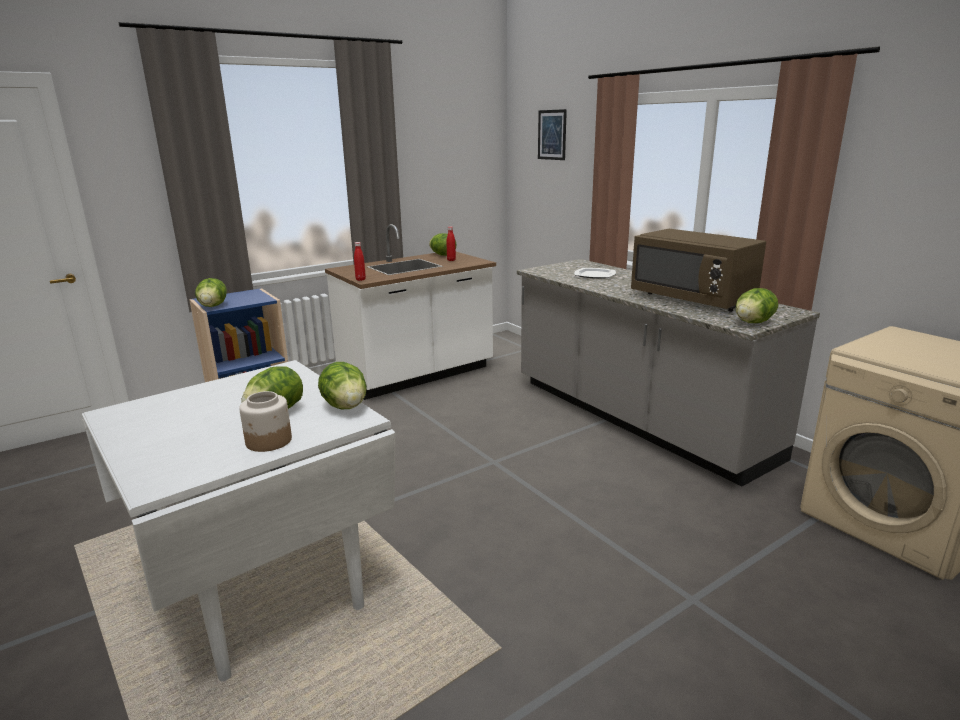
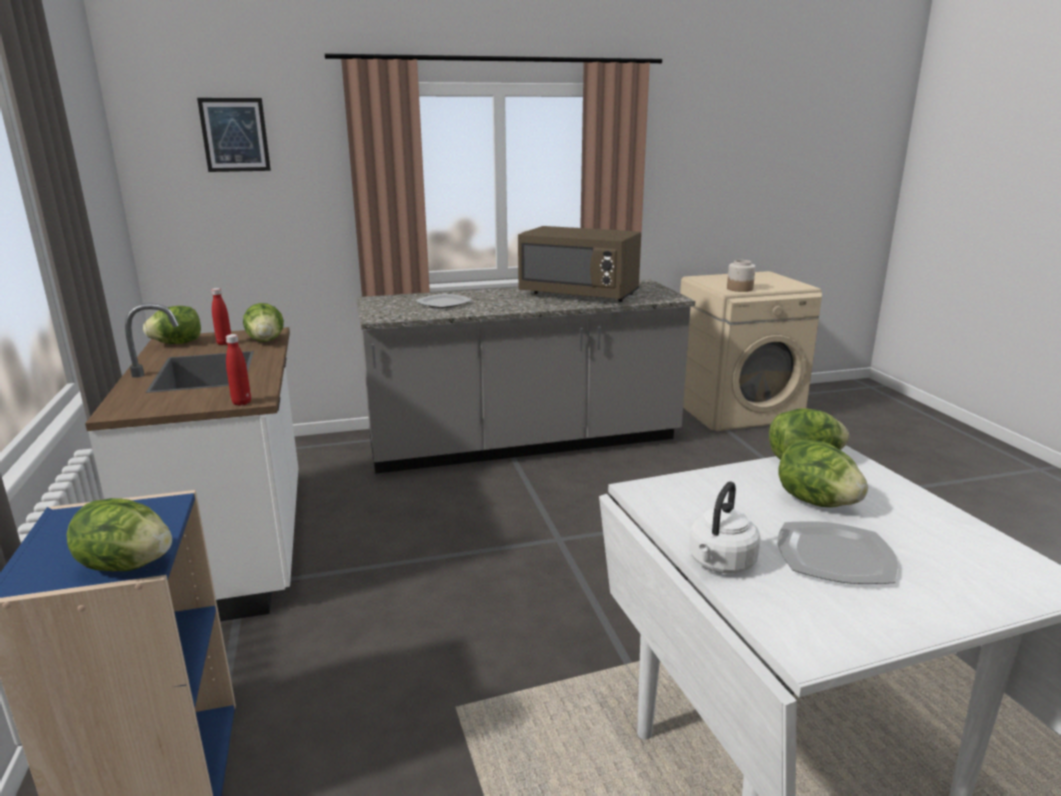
camera: 70 degrees left, 0 degrees up
jar [239,391,292,452] -> jar moved to [727,260,756,292]
brown microwave [631,229,766,312] -> brown microwave turned 45 degrees clockwise [518,226,641,302]
lettuce [736,288,778,323] -> lettuce moved to [243,303,284,342]
none -> white kettle [689,481,760,573]
none -> plate [777,521,898,584]

